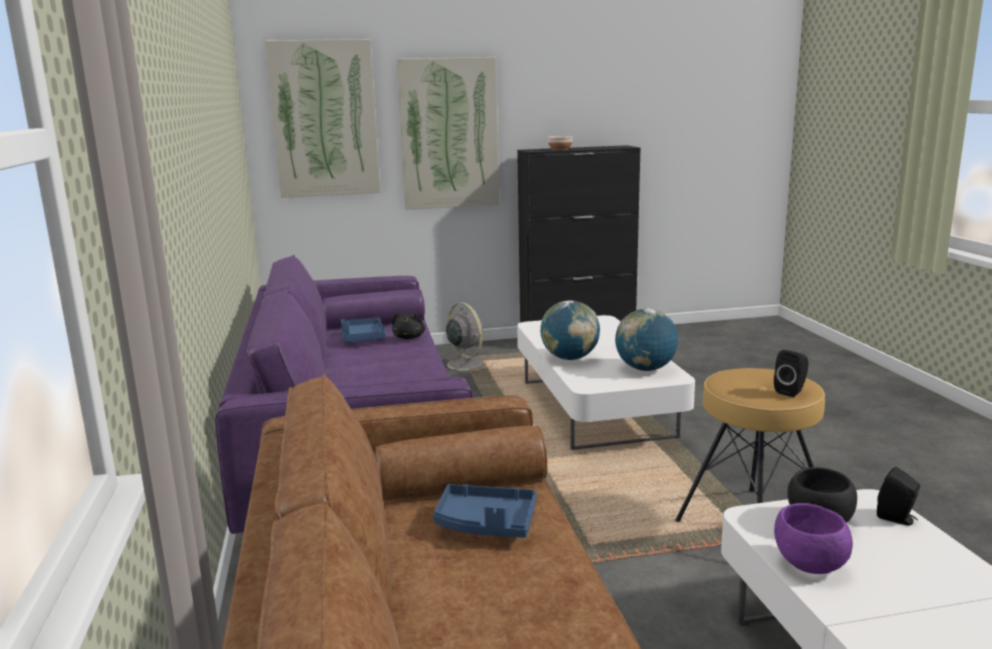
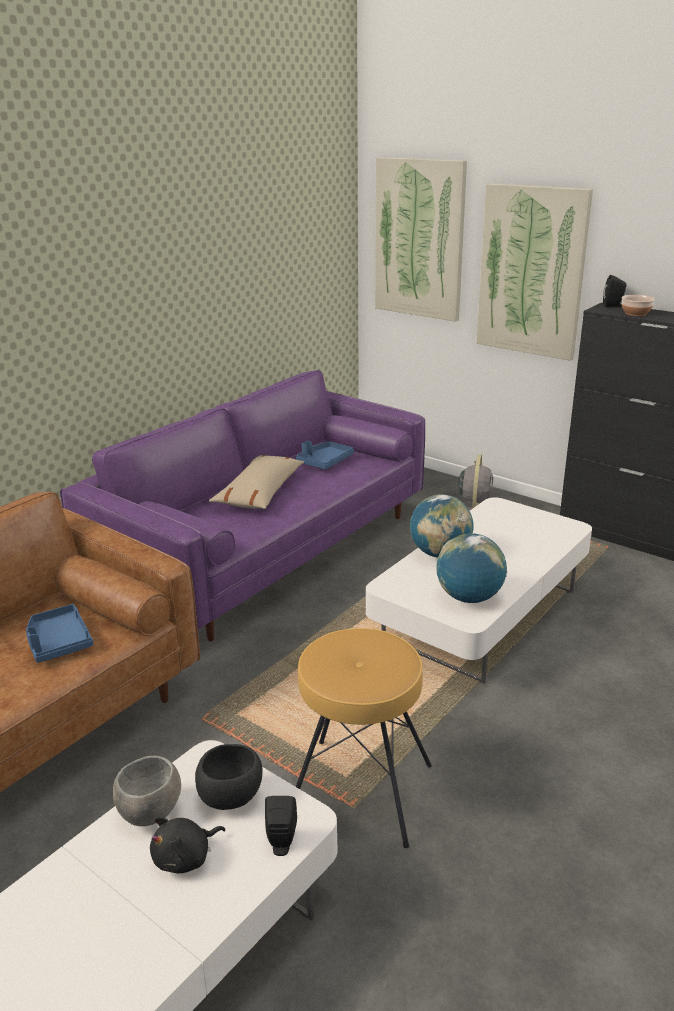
camera: 50 degrees right, 10 degrees up
black plush toy [392,312,425,339] -> black plush toy moved to [150,817,225,873]
black speaker [774,350,808,397] -> black speaker moved to [603,275,627,308]
purple bowl [774,503,853,574] -> grey bowl [113,756,181,826]
none -> beige pillow [209,455,304,509]

